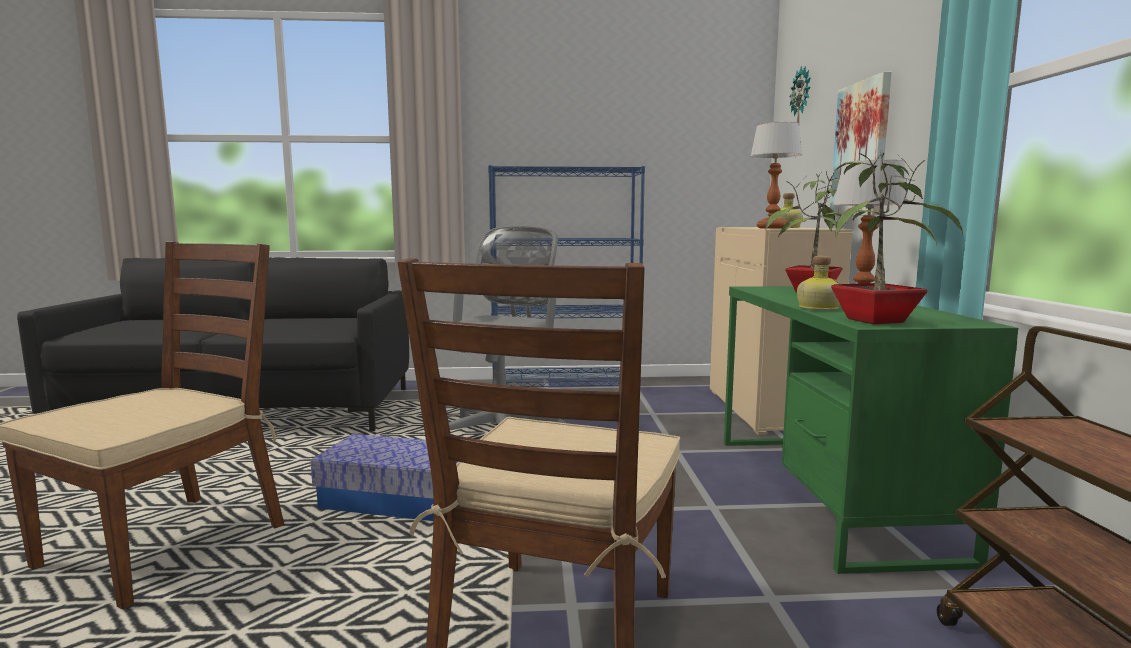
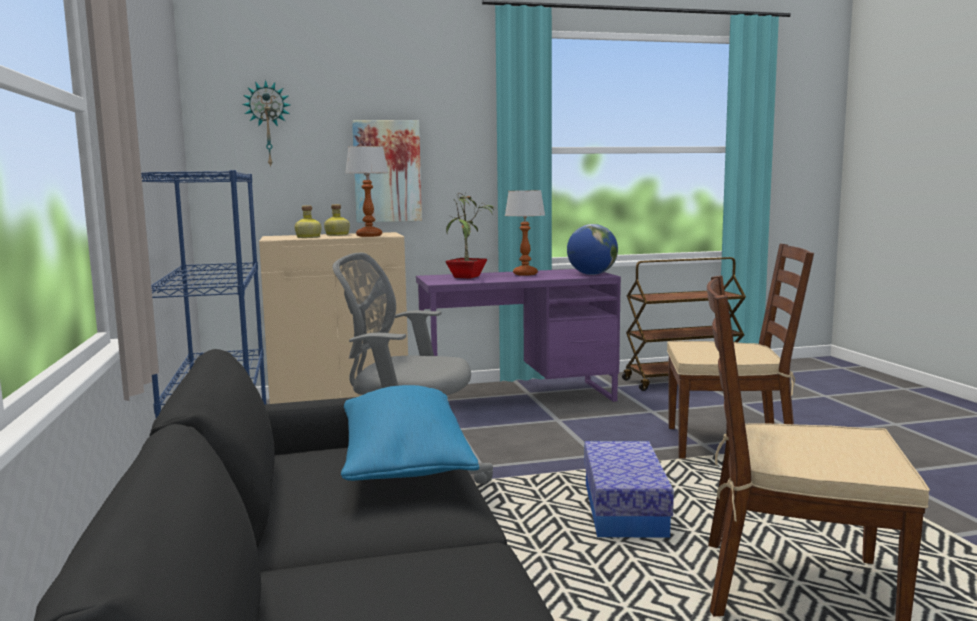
camera: 100 degrees left, 0 degrees up
green desk [724,286,1018,574] -> purple desk [416,269,621,402]
bottle [797,256,841,310] -> bottle moved to [295,205,321,238]
potted plant [831,150,963,324] -> globe [567,224,618,275]
none -> blue pillow [341,385,479,481]

